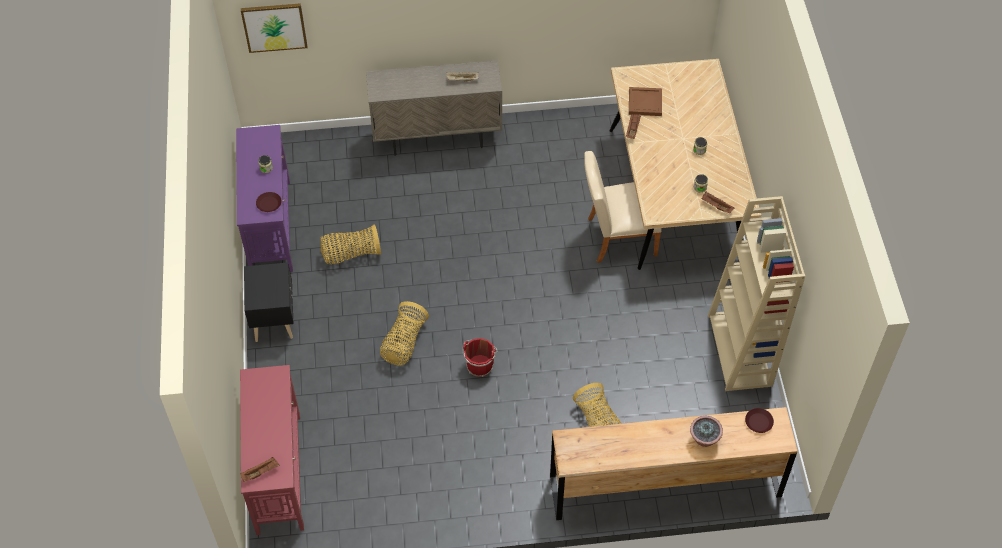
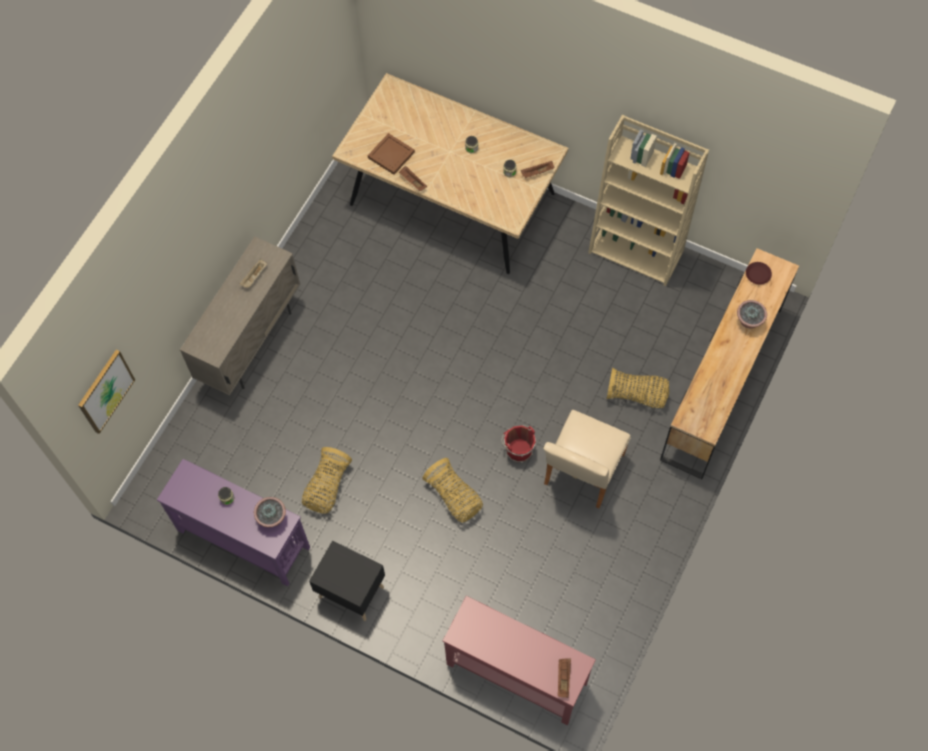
camera: 55 degrees left, 10 degrees up
brown plate [256,192,282,212] -> potted plant [254,497,286,527]
beige chair [584,151,662,263] -> beige chair moved to [543,410,631,508]

